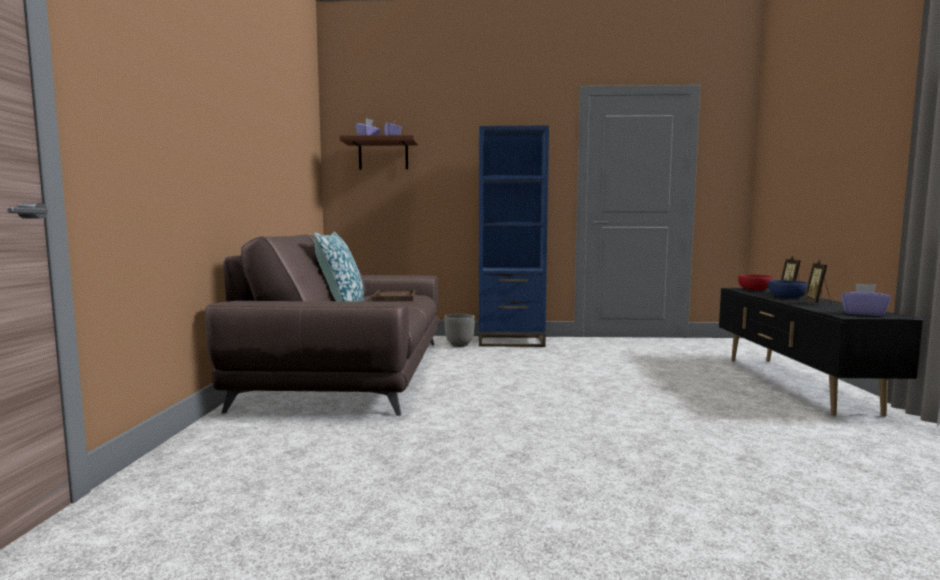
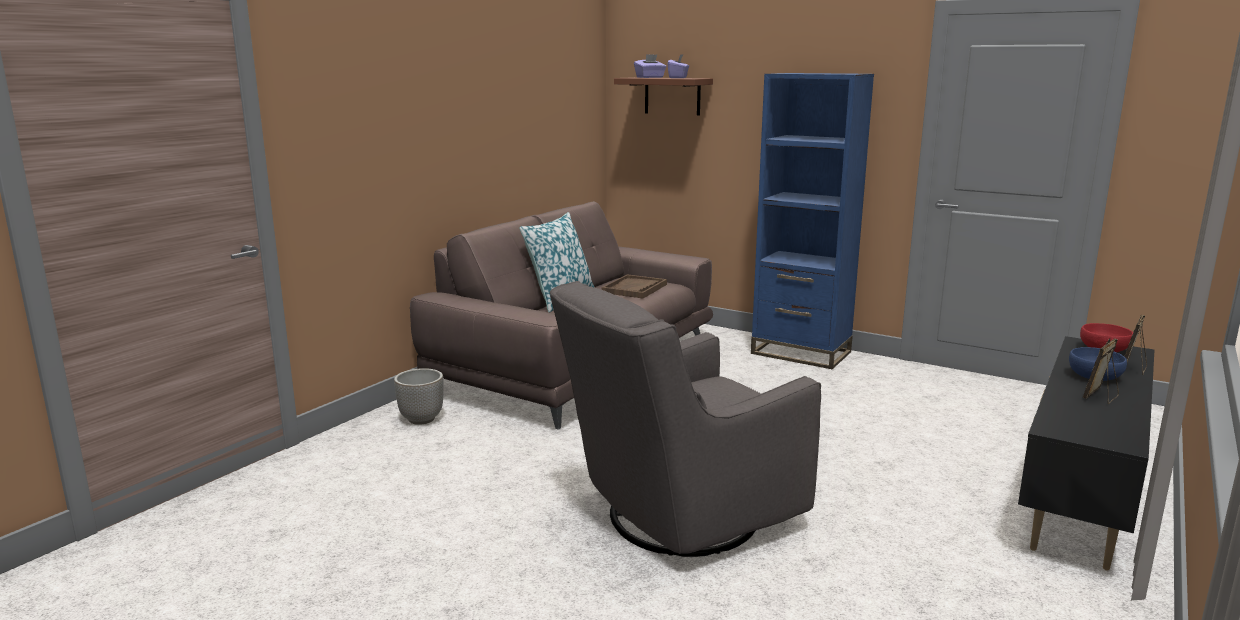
camera: 30 degrees right, 10 degrees up
planter [444,314,475,347] -> planter moved to [394,368,444,425]
purple tissue box [841,284,891,316] -> none
none -> grey armchair [550,281,821,557]

